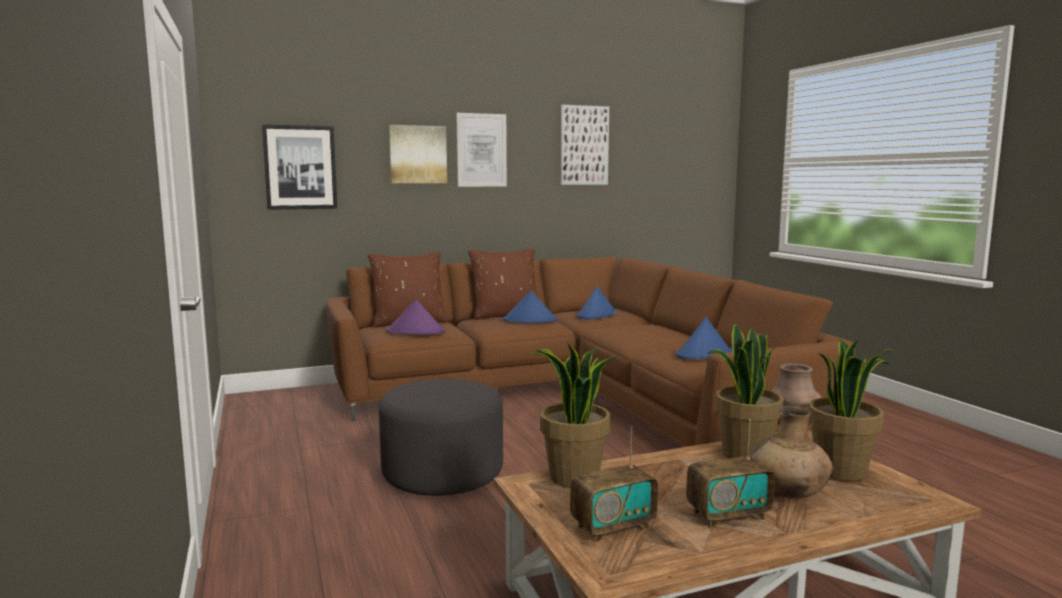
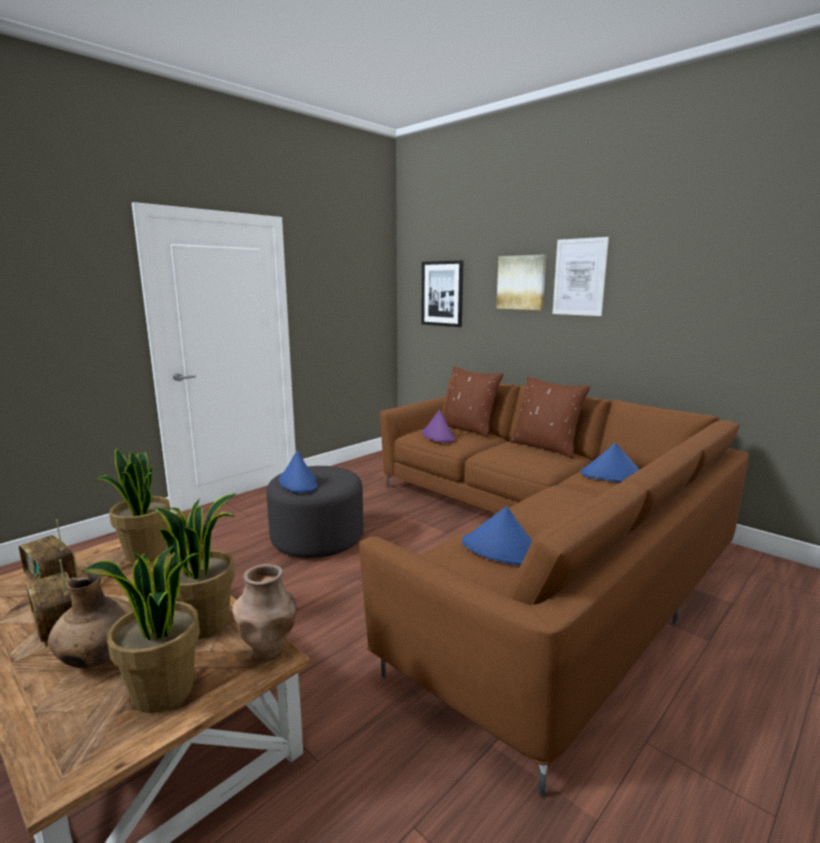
camera: 65 degrees right, 5 degrees up
blue hat [503,290,558,323] -> blue hat moved to [279,450,318,493]
picture [561,105,609,185] -> none

